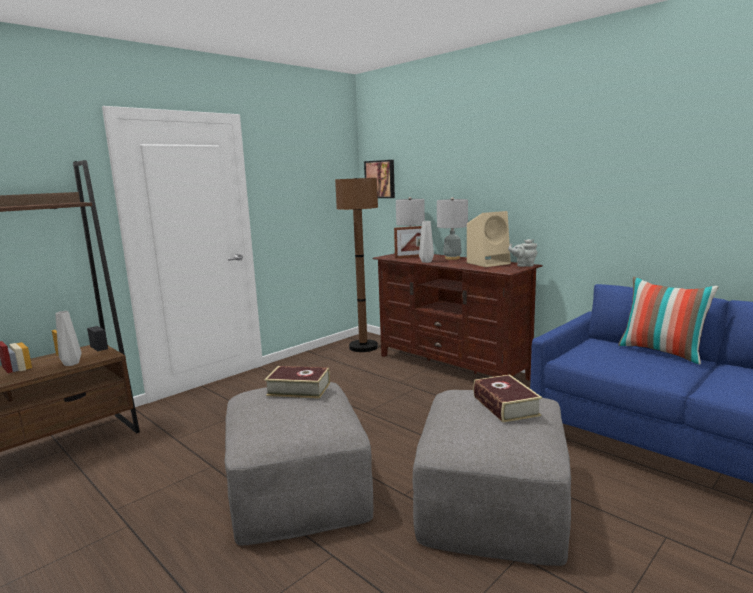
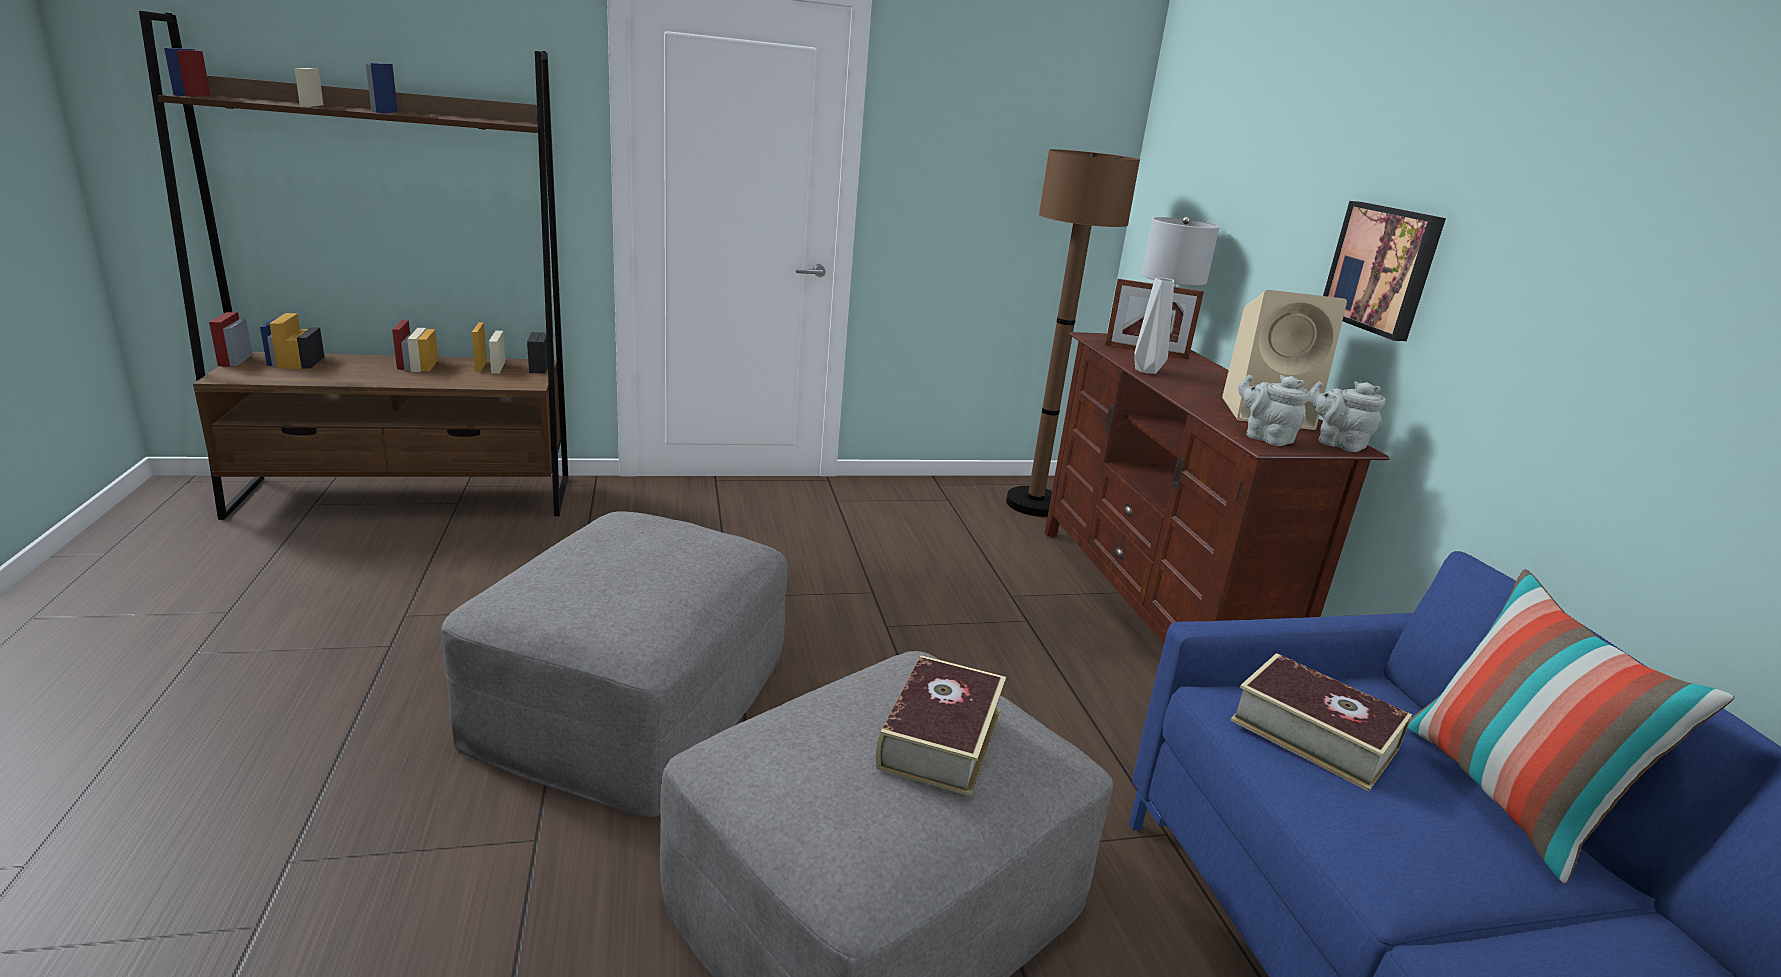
camera: 30 degrees right, 10 degrees up
grey vase [55,311,82,366] -> none
book [265,366,330,399] -> book moved to [1230,653,1412,792]
picture [364,160,395,198] -> picture moved to [1323,201,1446,341]
grey table lamp [437,197,468,260] -> none
none -> grey teapot [1238,375,1310,446]

